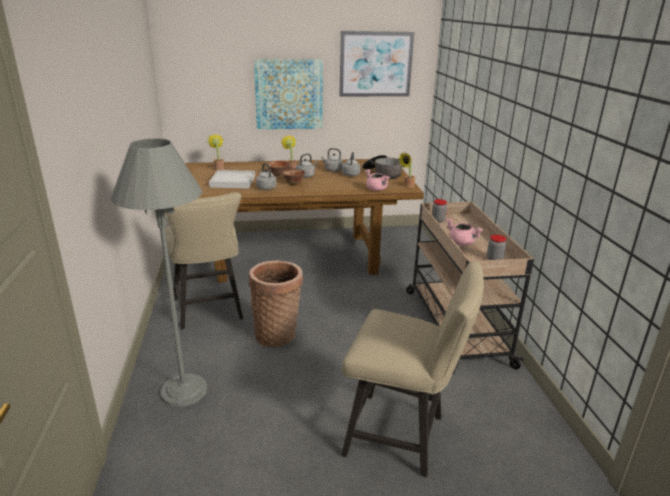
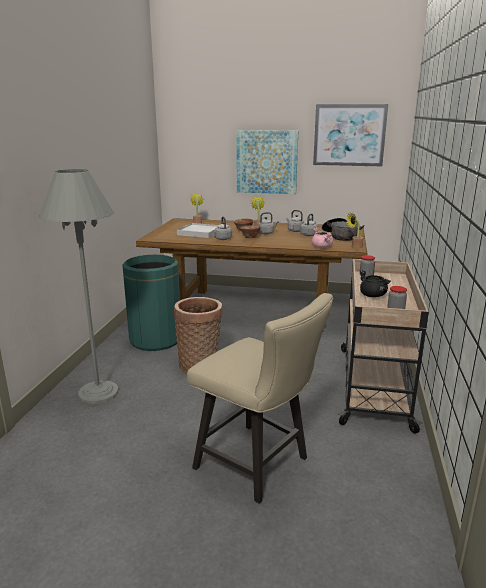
camera: 20 degrees right, 5 degrees down
beige chair [164,192,243,329] -> green trash can [122,255,180,351]
pink cooking pot [446,219,483,246] -> black cooking pot [359,270,391,297]

